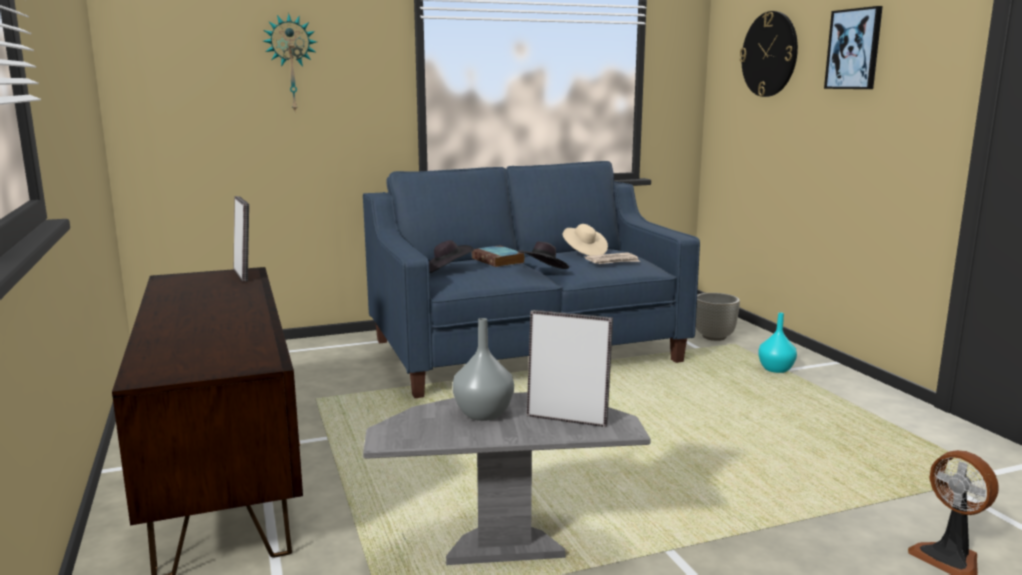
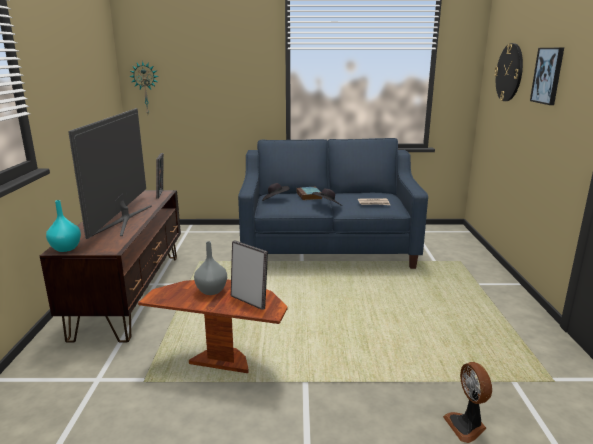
camera: 20 degrees right, 5 degrees up
wall clock [263,13,317,111] -> wall clock moved to [129,61,159,114]
grey side table [363,392,651,565] -> brown side table [138,279,287,373]
beige hat [563,224,608,256] -> none
grey planter [696,293,740,341] -> none
turquoise vase [758,313,797,373] -> turquoise vase moved to [46,200,81,252]
none -> television [68,108,152,239]

